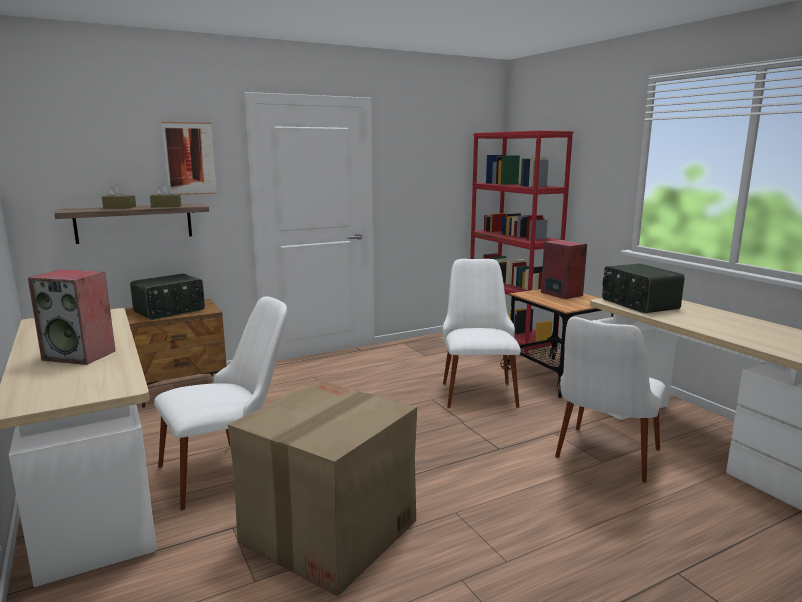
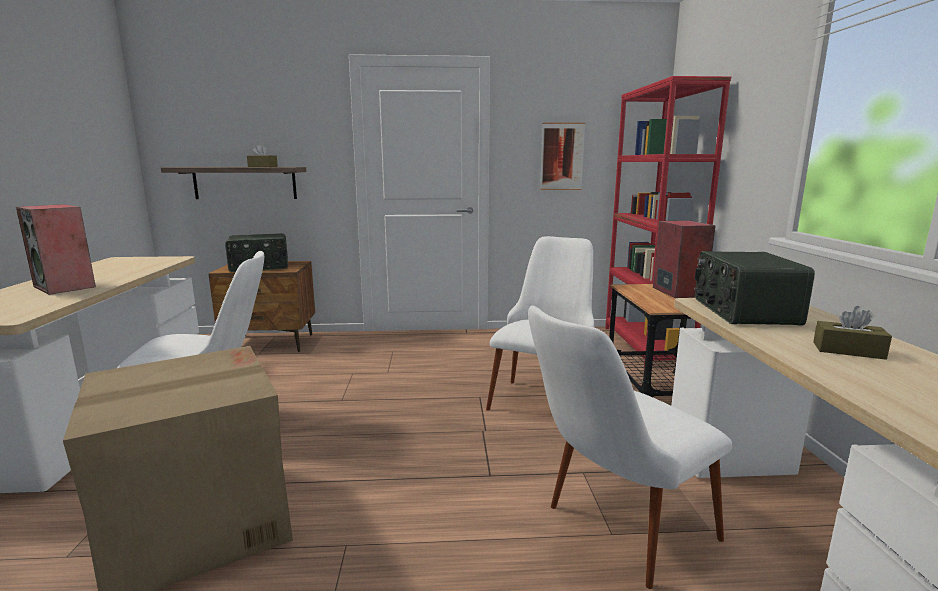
camera: 25 degrees right, 0 degrees up
brown tissue box [102,184,136,208] -> brown tissue box moved to [813,306,892,360]
picture [162,122,217,195] -> picture moved to [540,122,585,190]

